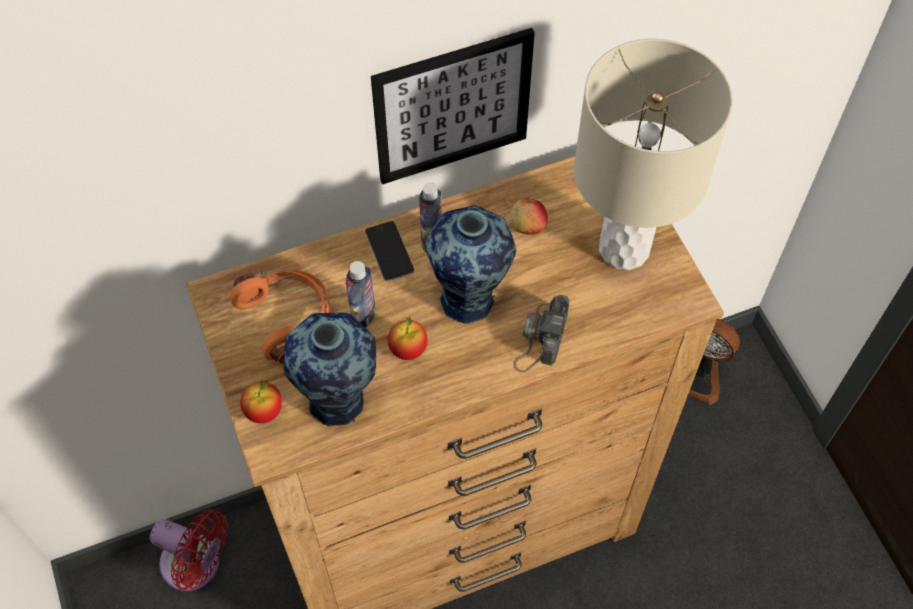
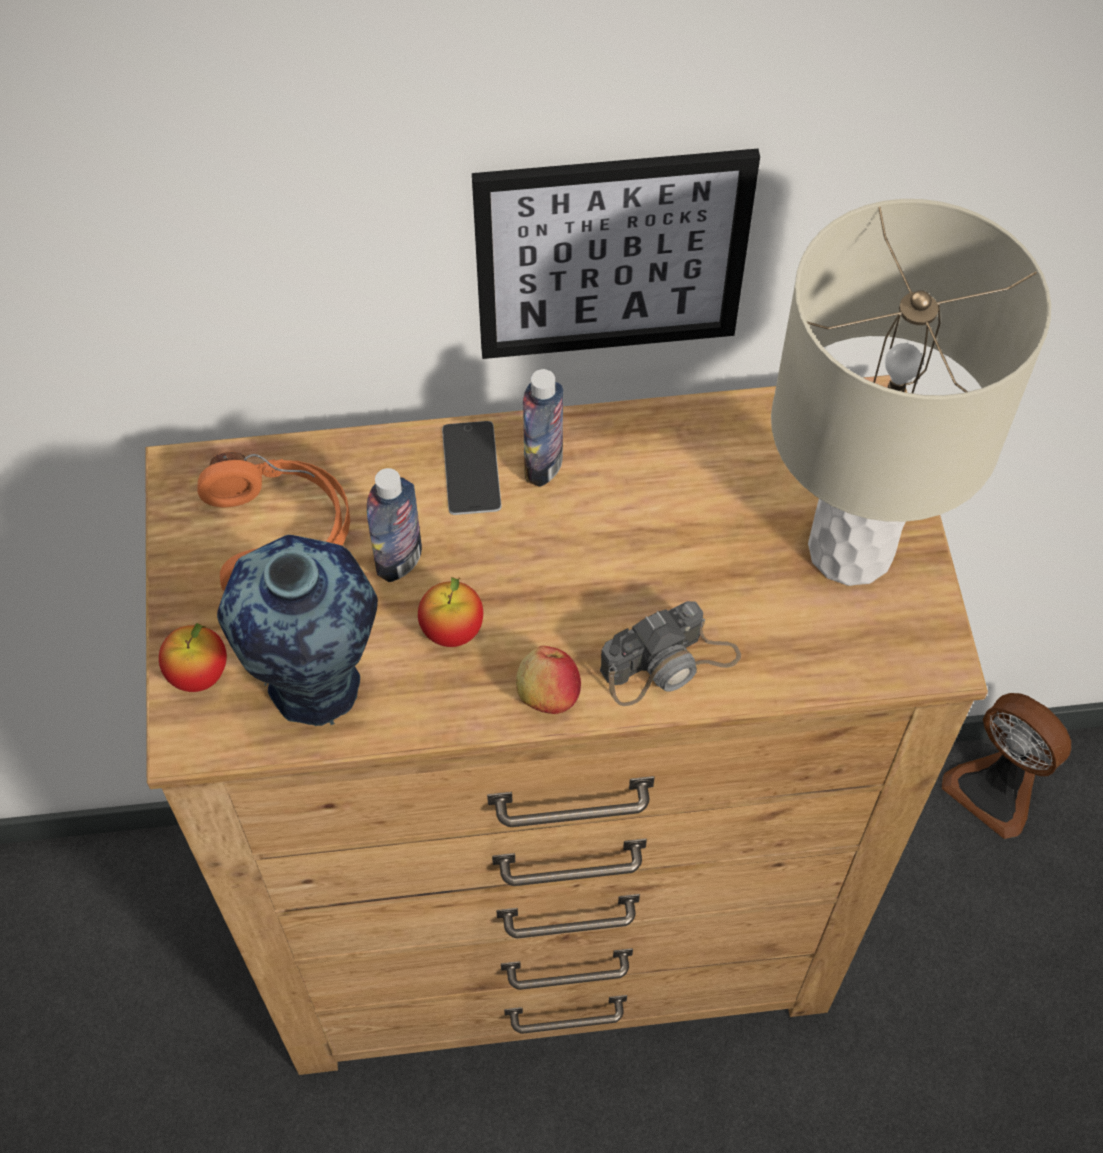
camera: 15 degrees right, 0 degrees up
red fan [150,509,228,591] -> none
vase [425,205,516,325] -> none
apple [510,198,548,235] -> apple moved to [516,646,581,714]
camera [513,294,569,373] -> camera turned 150 degrees counterclockwise [600,601,741,706]

